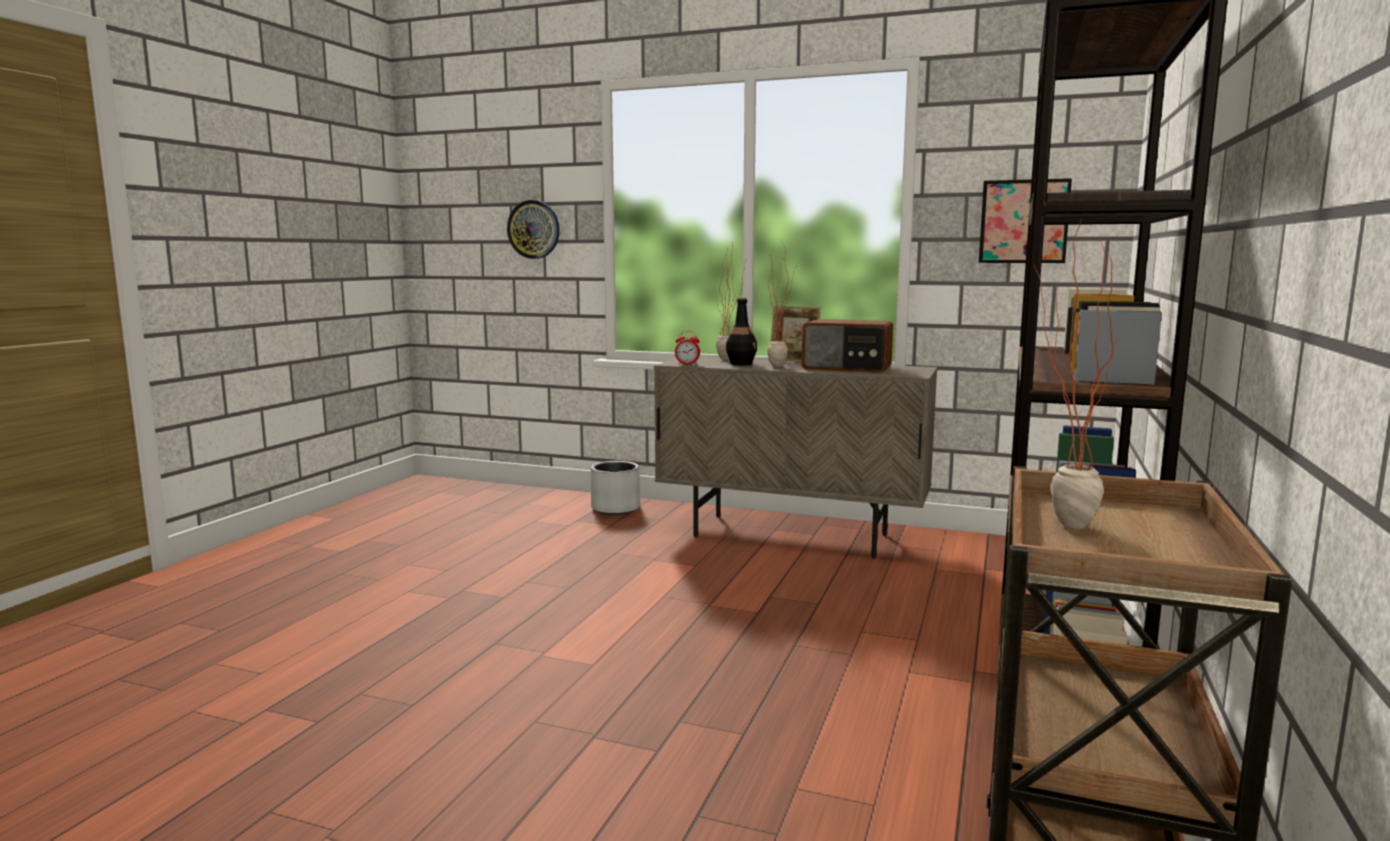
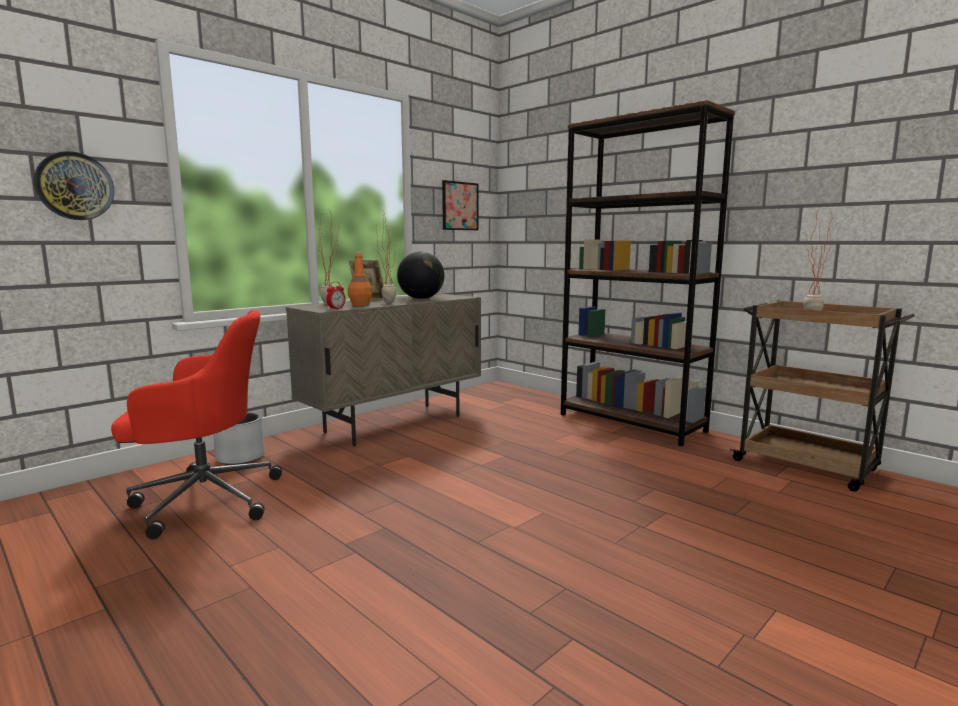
camera: 65 degrees left, 0 degrees up
black bottle [726,296,757,365] -> orange bottle [348,253,372,306]
radio [802,319,893,373] -> globe [397,252,444,299]
none -> red office chair [111,310,282,539]

